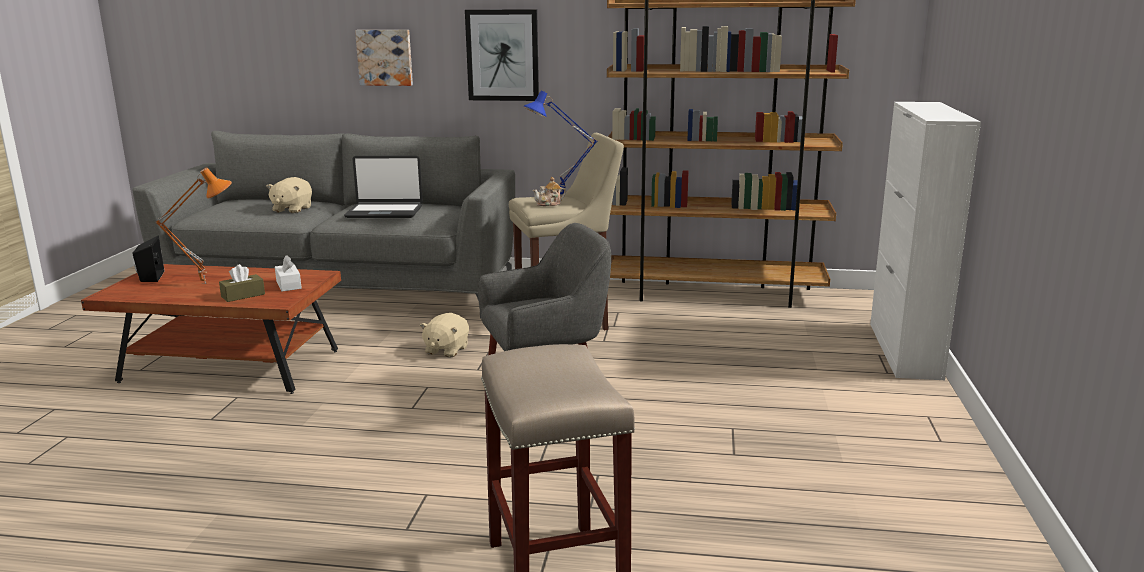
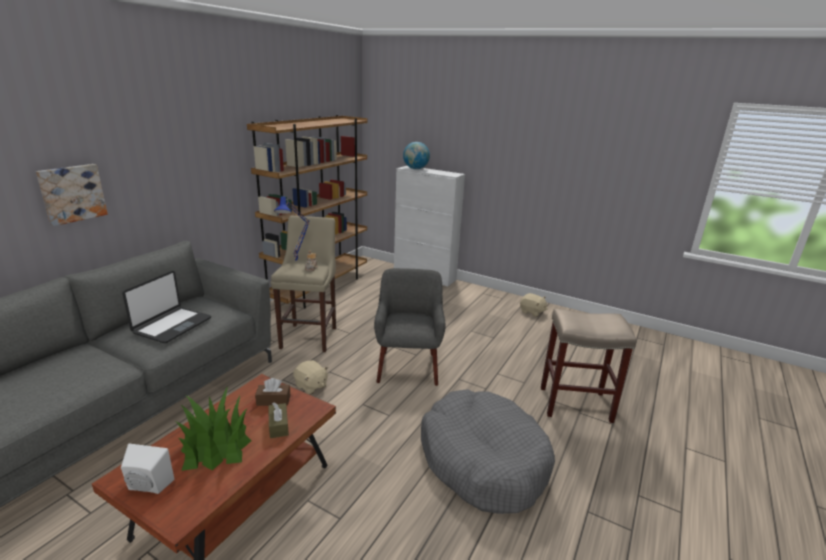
camera: 70 degrees left, 5 degrees up
black speaker [132,235,164,282] -> white speaker [121,444,175,494]
orange table lamp [155,167,232,284] -> potted plant [174,386,251,471]
beige plush toy [266,177,312,213] -> beige plush toy moved to [520,293,548,317]
white tissue box [275,255,302,291] -> brown tissue box [255,378,290,406]
picture [465,9,539,101] -> none
none -> globe [403,142,430,169]
none -> grey dog bed [421,389,555,514]

